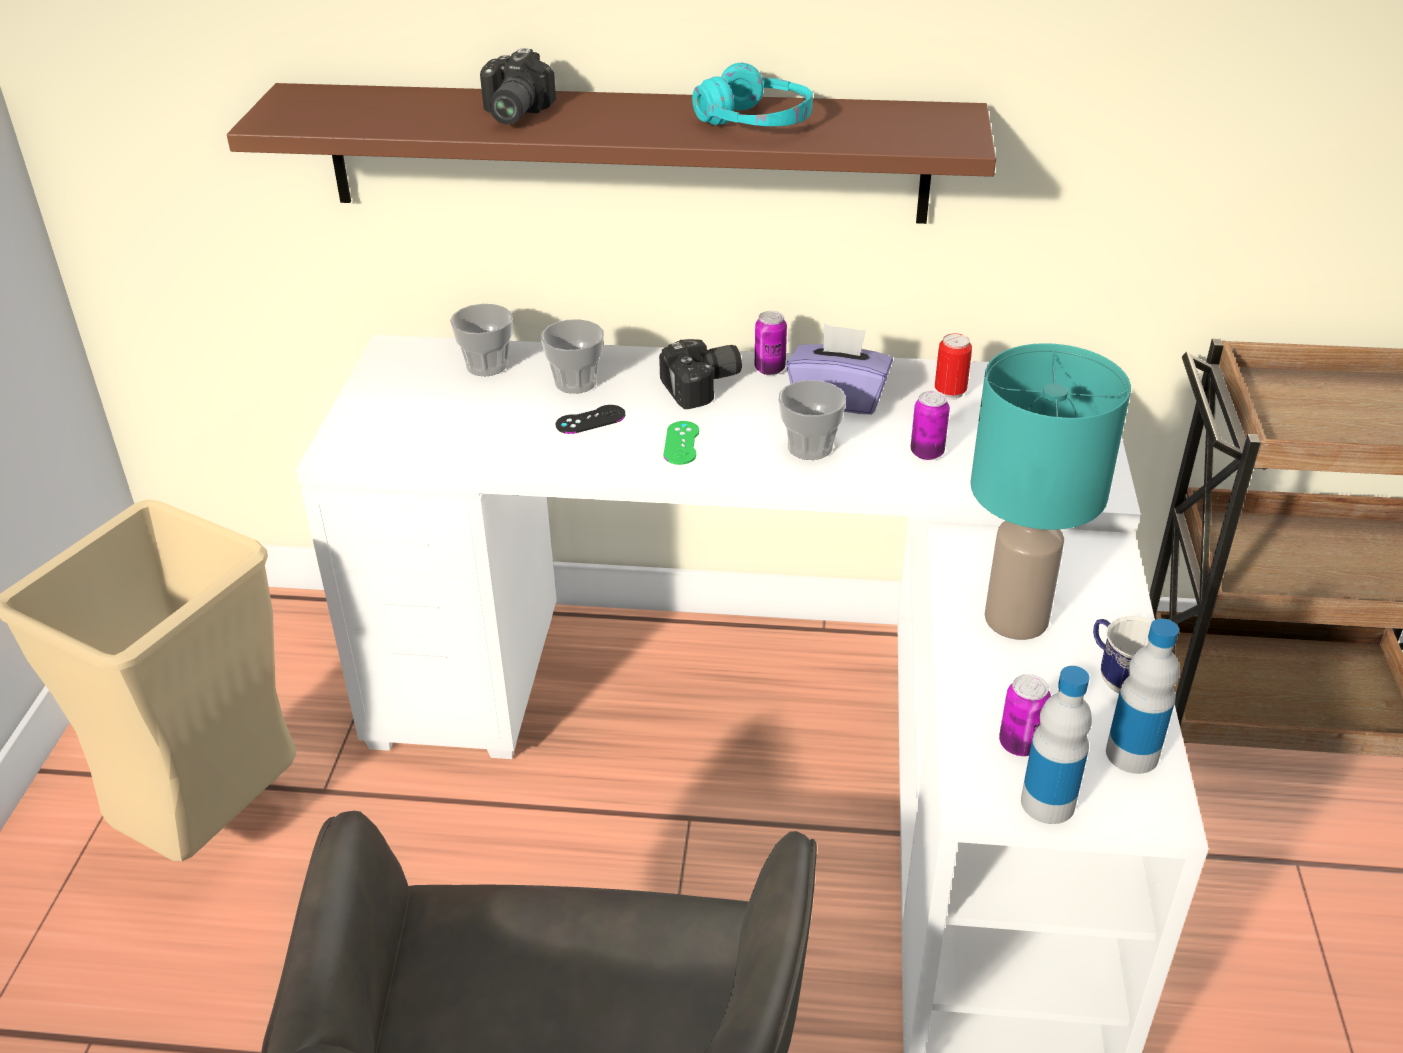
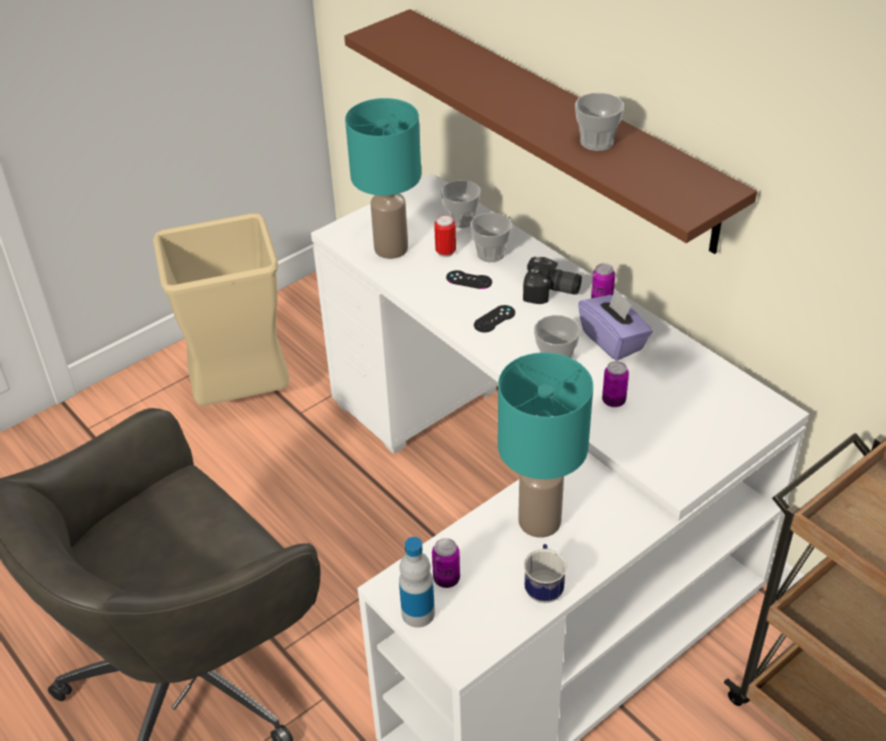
camera: 45 degrees right, 5 degrees up
camera [480,48,556,124] -> none
green game controller [663,421,699,465] -> black game controller [474,305,515,332]
turquoise headphones [692,63,813,126] -> cup [575,93,624,151]
can [935,333,972,400] -> can moved to [434,215,456,257]
bottle [1106,618,1179,774] -> none
none -> turquoise table lamp [345,98,421,259]

